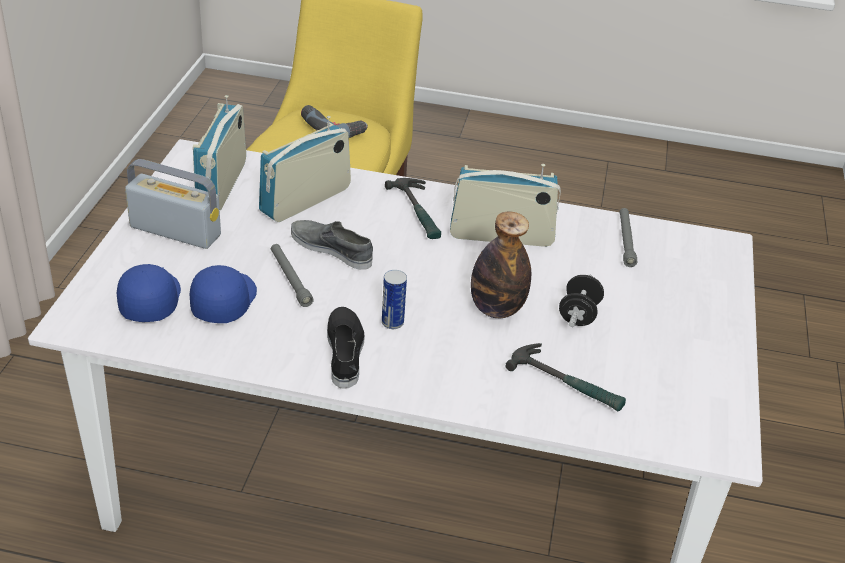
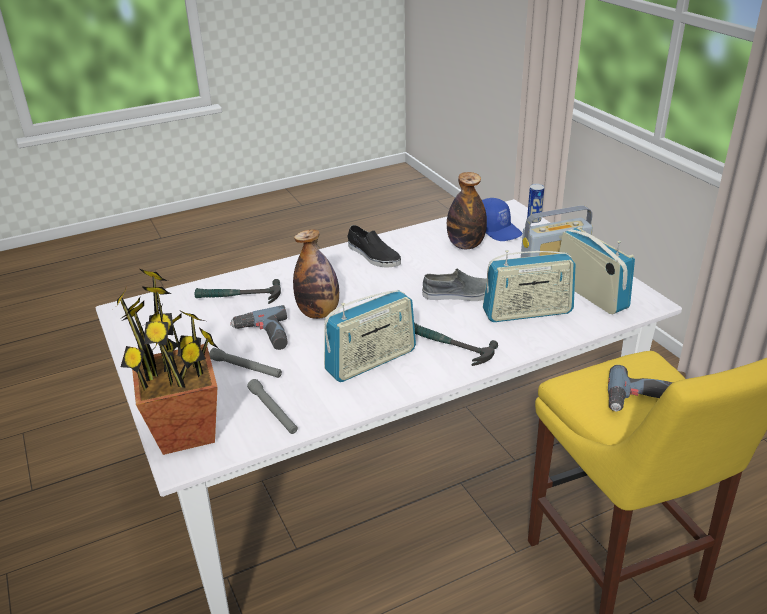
camera: 145 degrees right, 5 degrees down
blue cap [190,265,257,323] -> bottle [447,172,487,249]
radio [259,116,351,222] -> radio turned 75 degrees clockwise [483,250,576,322]
grey flashlight [271,244,314,307] -> grey flashlight moved to [209,348,282,378]
can [382,270,407,329] -> can moved to [527,184,544,223]
black dumbbell [559,274,604,327] -> power drill [230,305,288,350]
none -> potted plant [117,269,218,455]

